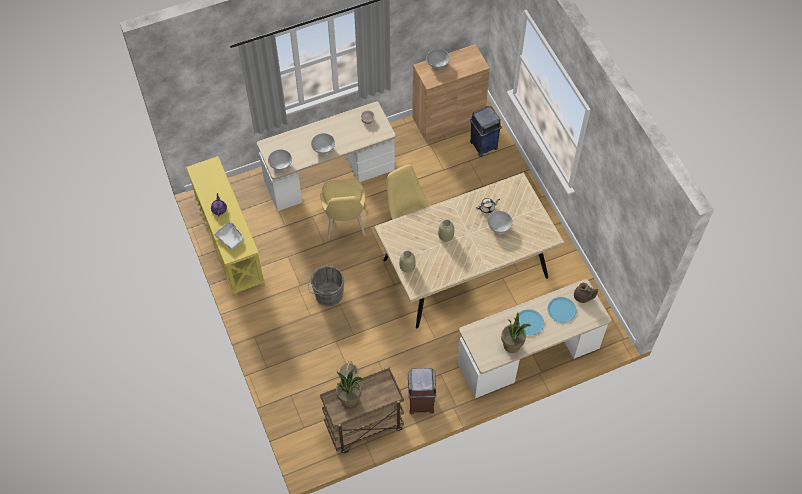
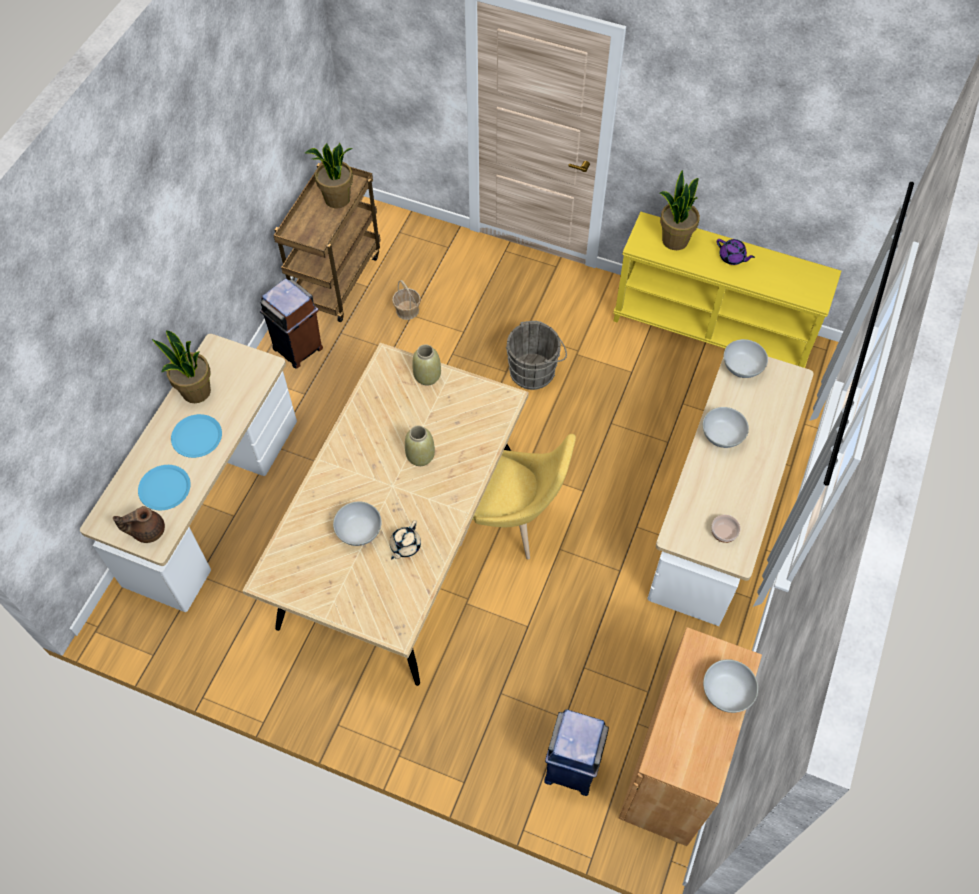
camera: 135 degrees right, 0 degrees up
grey tray [214,222,244,250] -> potted plant [660,170,700,250]
yellow chair [320,179,365,239] -> none

